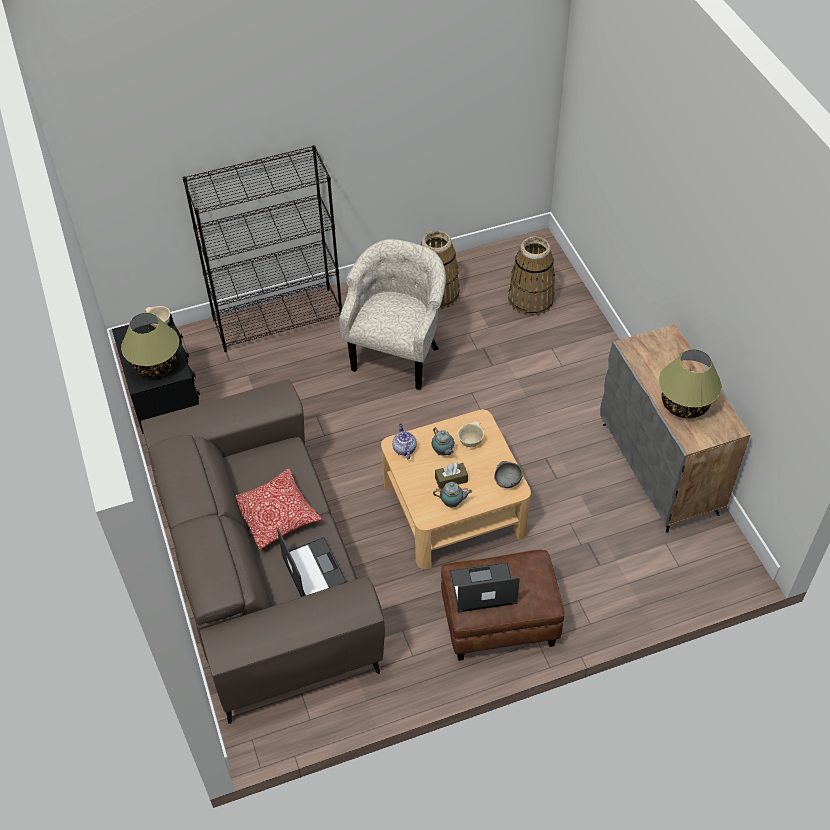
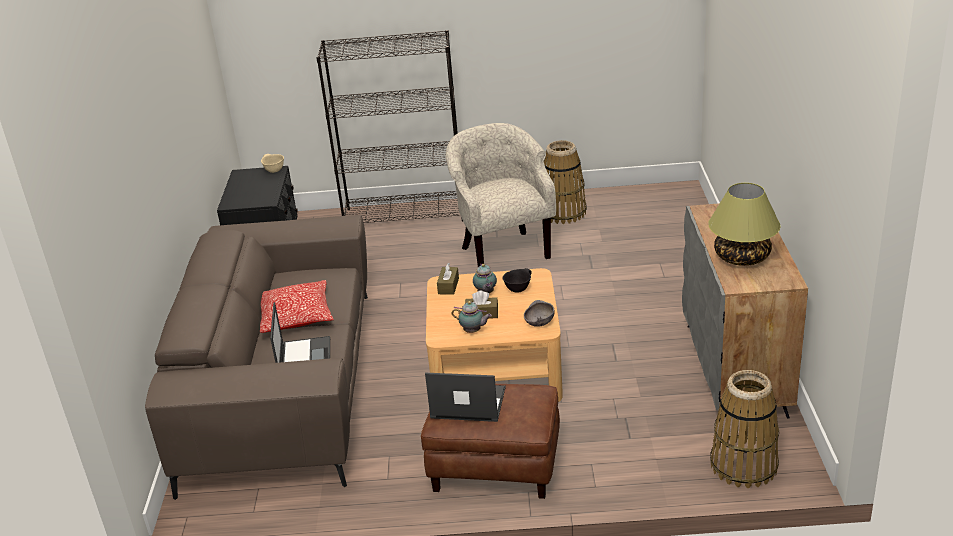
camera: 20 degrees right, 20 degrees down
table lamp [121,312,179,377] -> none
beige armchair [339,239,446,390] -> beige armchair turned 60 degrees counterclockwise [445,123,556,267]
teapot [392,423,417,459] -> brown tissue box [437,263,459,295]
beige bowl [457,421,484,447] -> black bowl [502,268,532,293]
basket [508,236,555,316] -> basket moved to [710,370,779,488]

